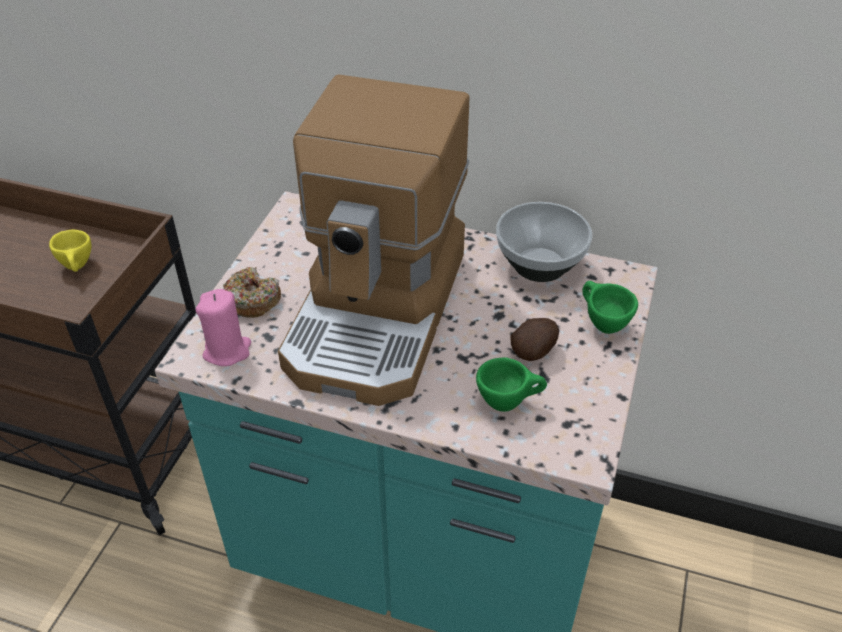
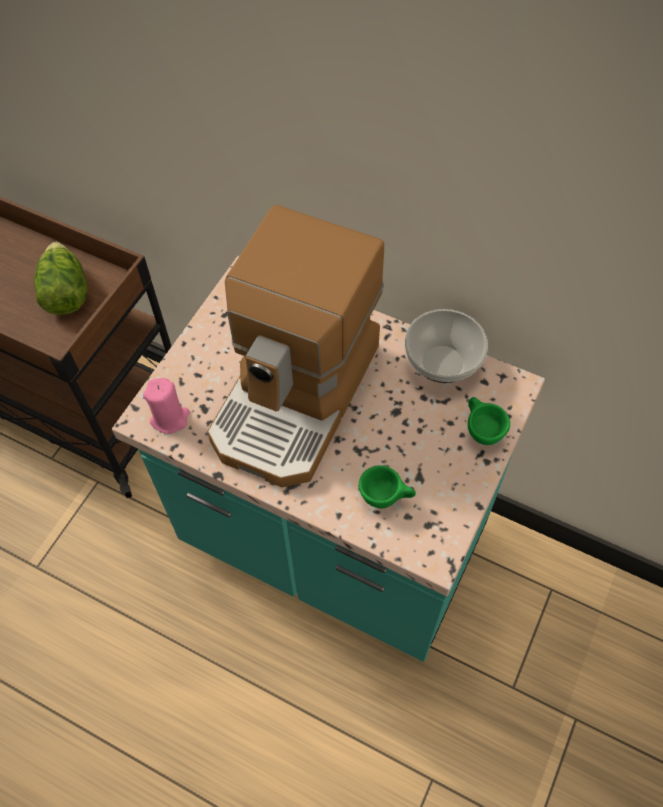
camera: 10 degrees right, 15 degrees up
yellow cup [49,230,91,272] -> lettuce [34,242,88,315]
donut [223,267,281,318] -> none
potato [510,318,559,361] -> none

